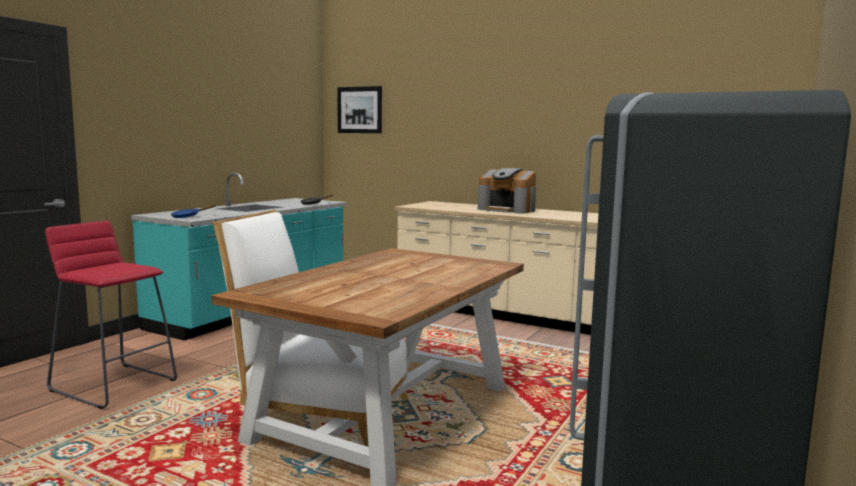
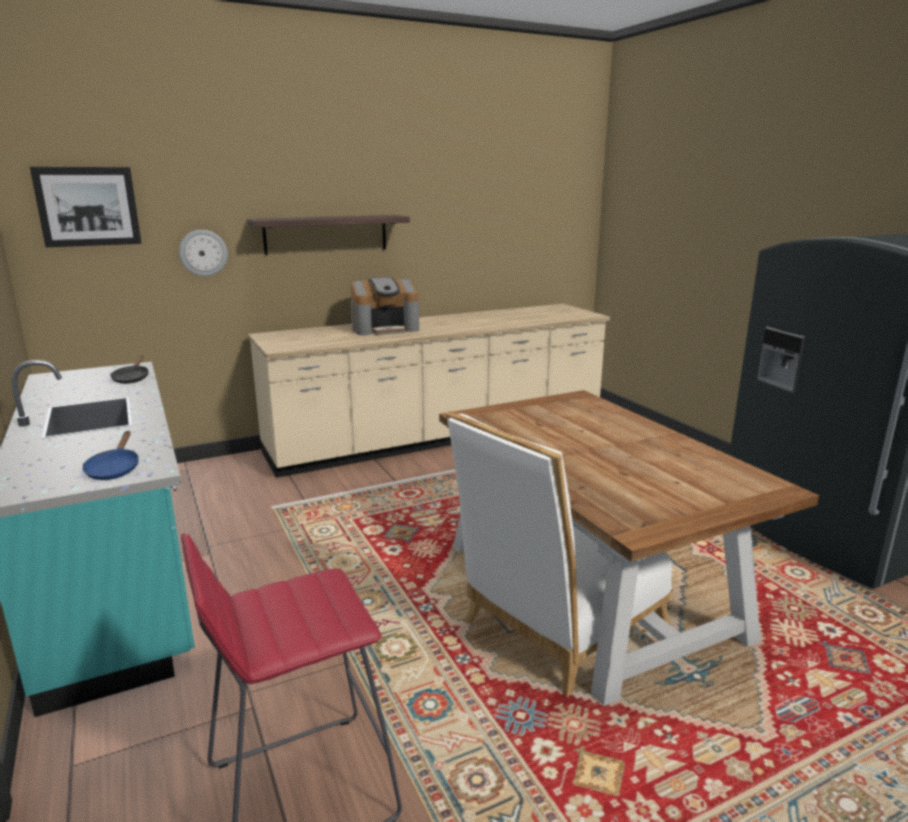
camera: 55 degrees left, 10 degrees up
none -> wall clock [179,230,228,277]
none -> shelf [248,215,410,255]

